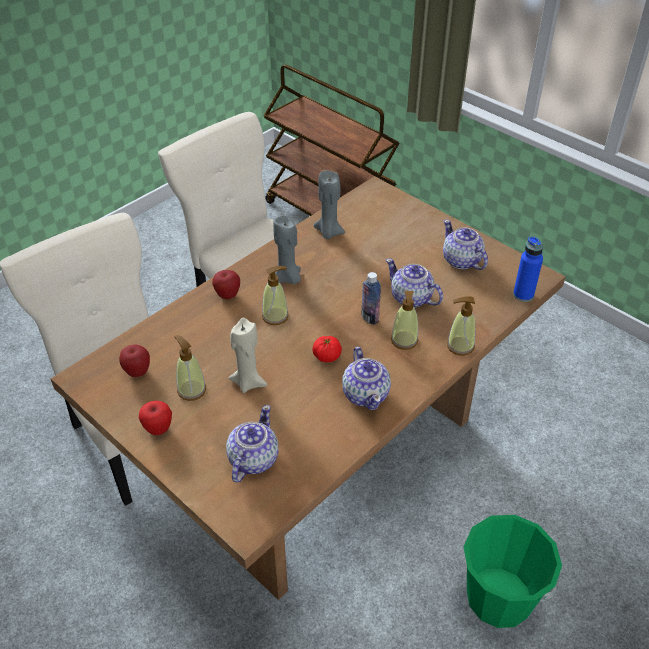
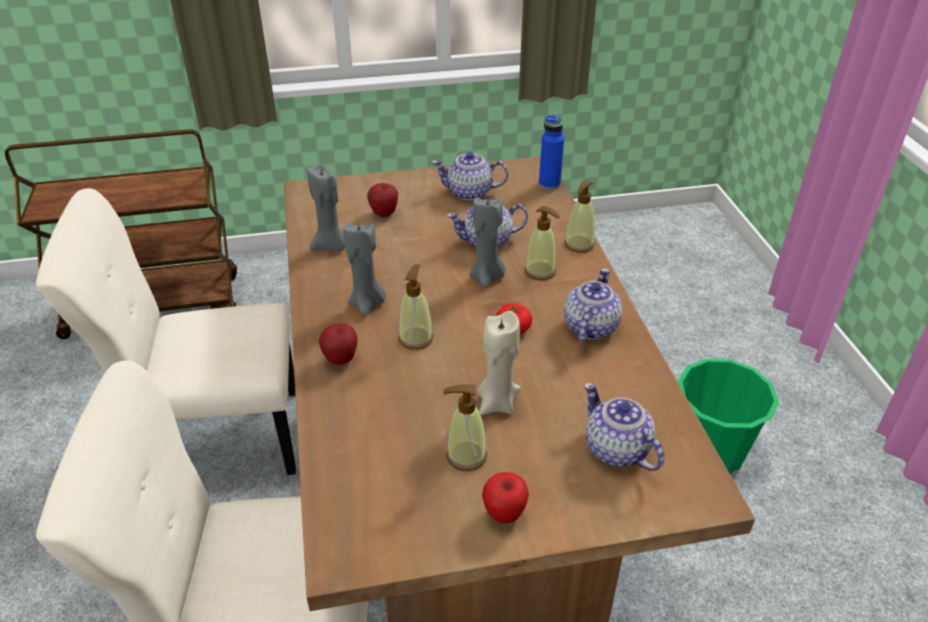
camera: 55 degrees left, 5 degrees down
apple [119,344,150,377] -> apple moved to [367,183,398,217]
teapot [342,347,391,410] -> teapot turned 90 degrees counterclockwise [564,268,622,343]
bottle [361,272,381,325] -> grey candle [470,197,505,288]

